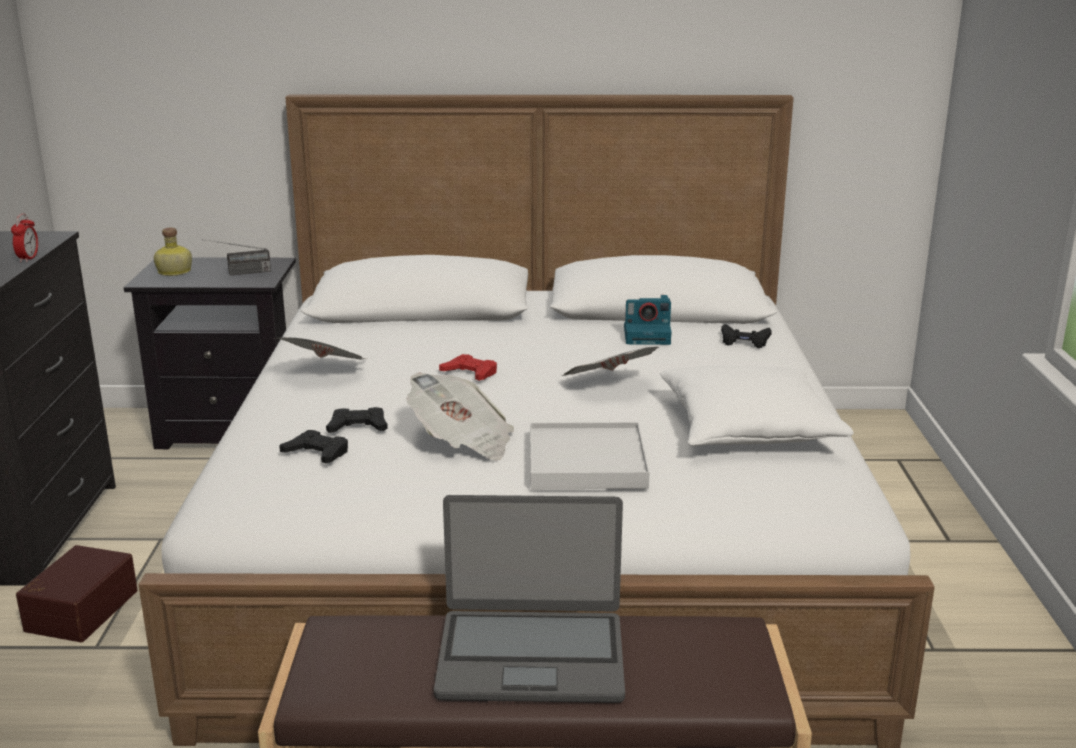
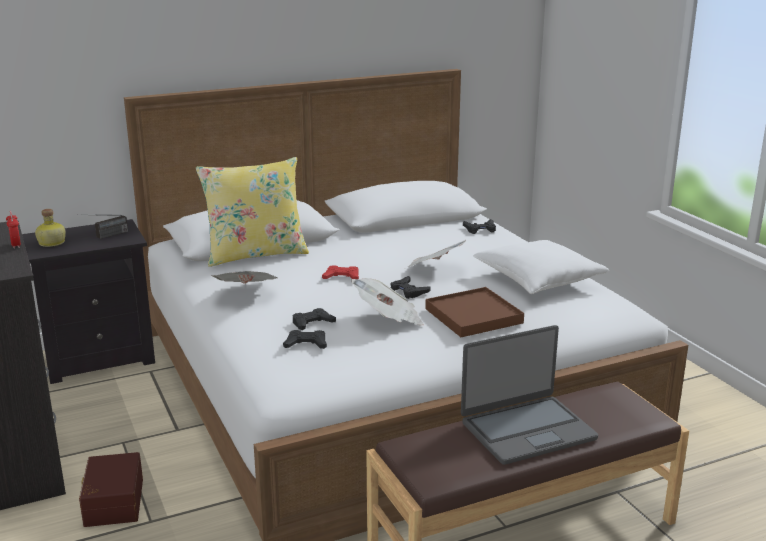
camera: 25 degrees left, 0 degrees up
white tray [530,422,650,489] -> brown tray [425,287,524,337]
camera [624,295,672,345] -> none
none -> yellow pillow [196,157,309,267]
none -> black game controller [391,276,431,299]

